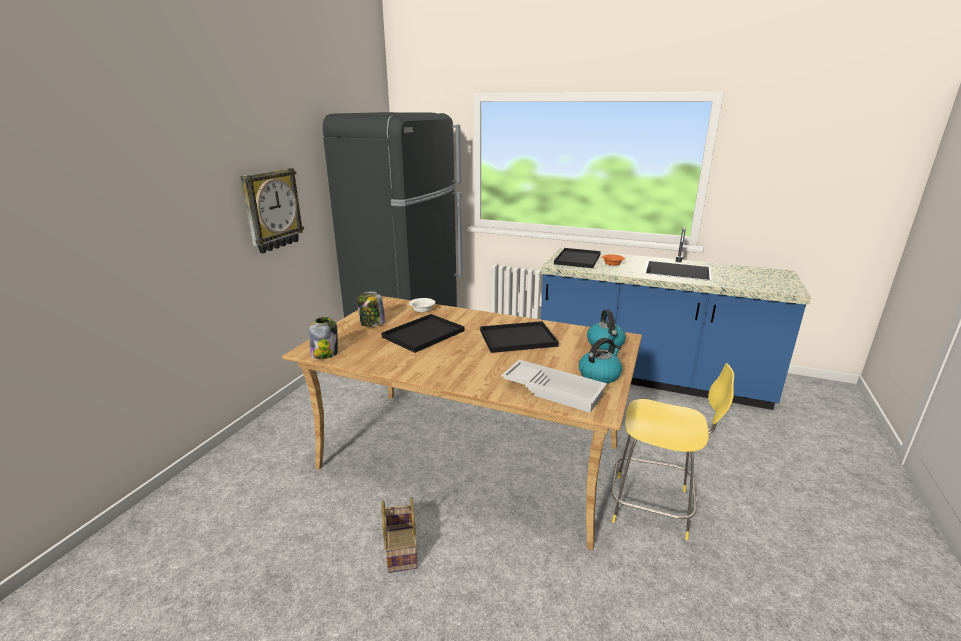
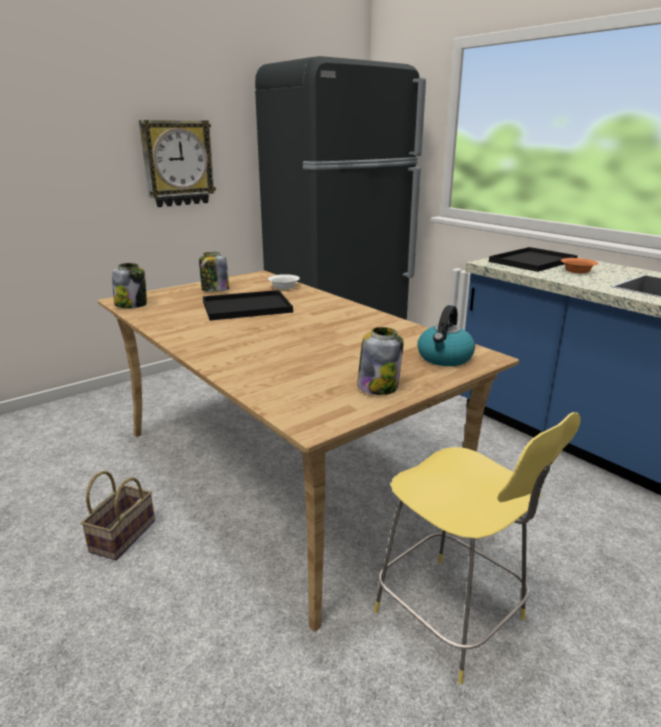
camera: 30 degrees right, 0 degrees up
black tray [480,321,559,353] -> none
white tray [501,360,607,413] -> none
kettle [579,338,622,383] -> jar [357,327,404,395]

